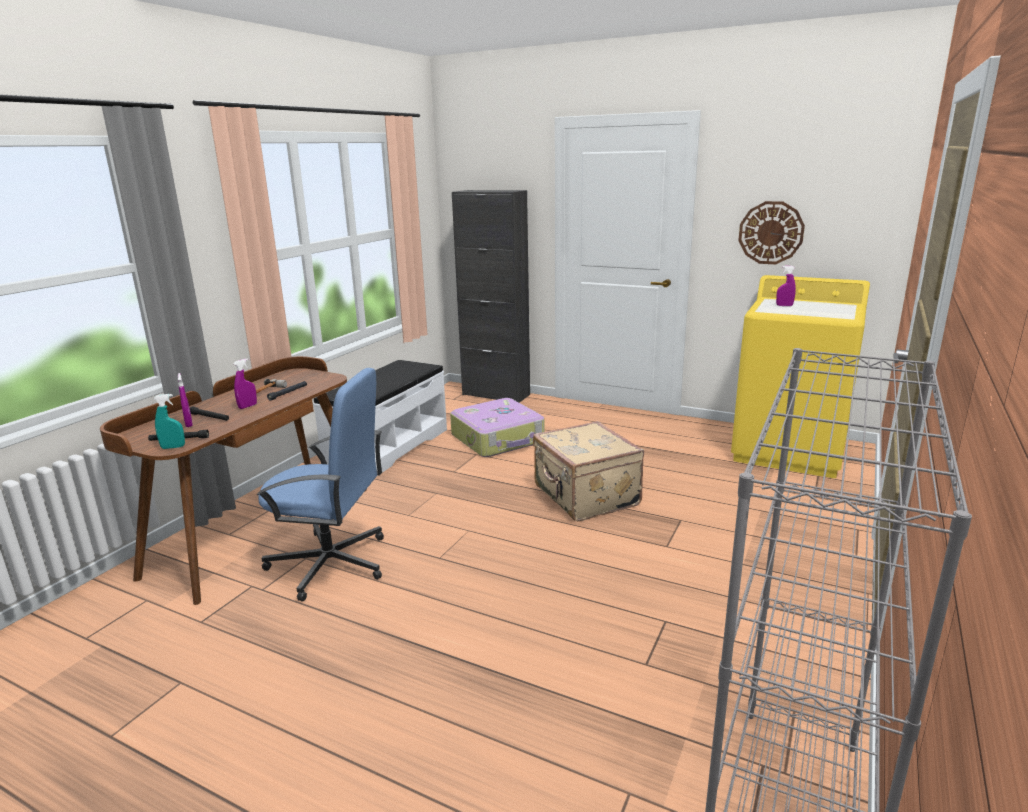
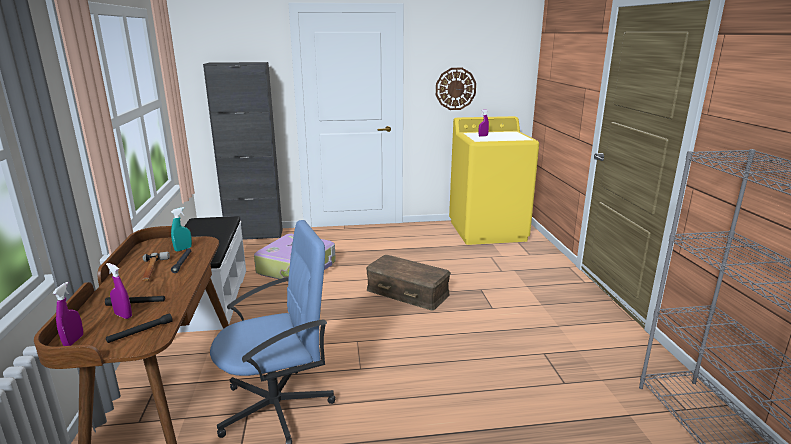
camera: 35 degrees left, 0 degrees up
turquoise spray bottle [154,394,185,449] -> turquoise spray bottle moved to [171,207,192,252]
purple spray bottle [234,358,257,409] -> purple spray bottle moved to [52,282,83,346]
beige suitcase [533,421,644,521] -> brown storage box [366,255,451,310]

